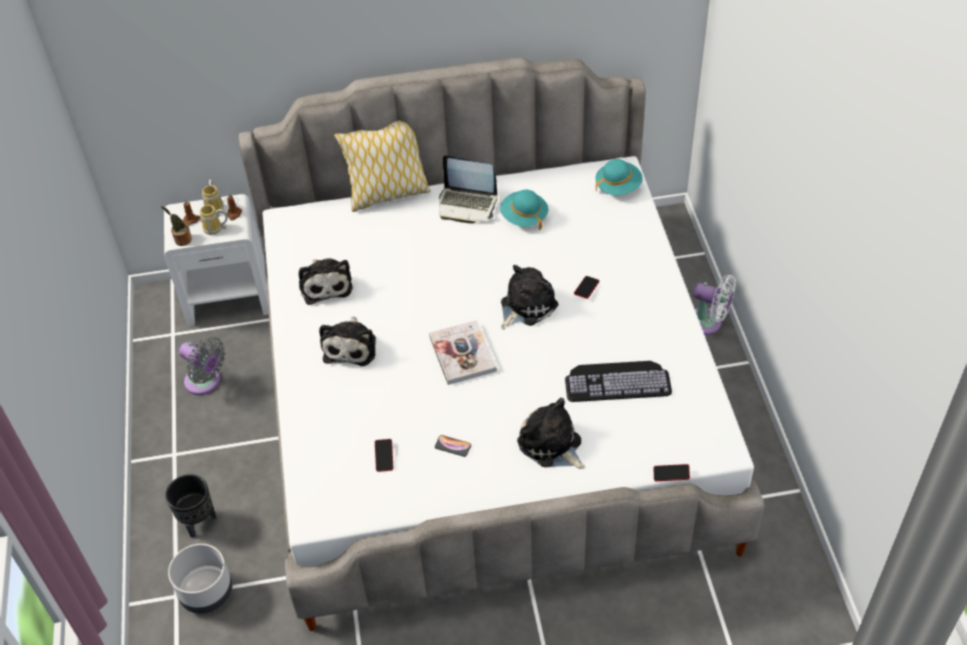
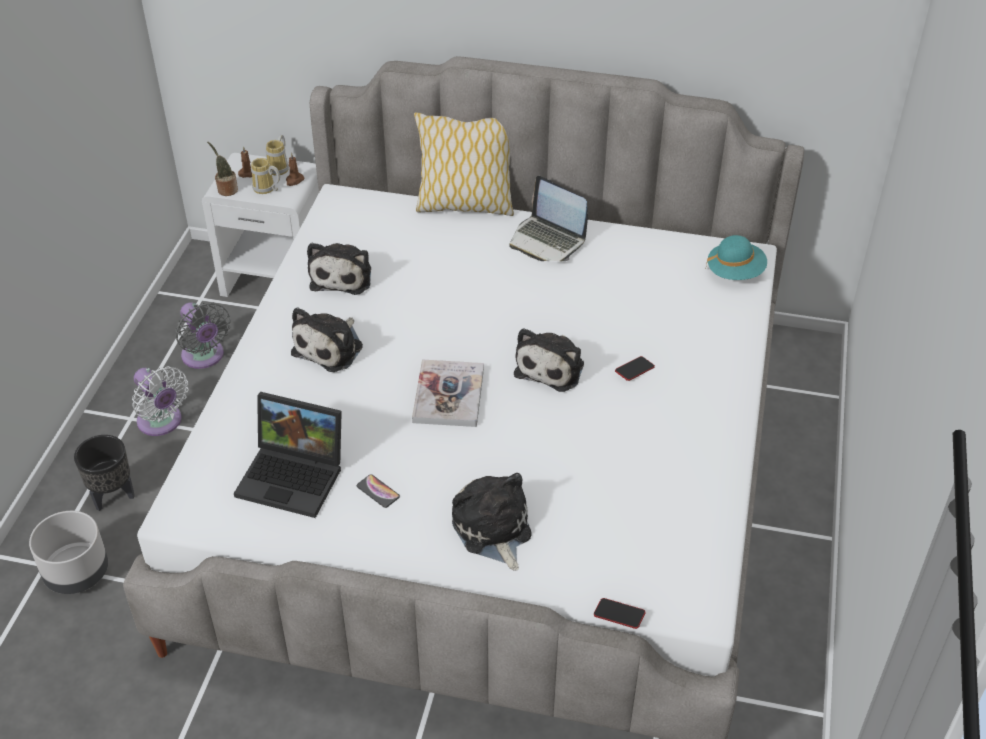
camera: 20 degrees right, 5 degrees down
phone [375,439,394,472] -> laptop [234,392,342,518]
turquoise hat [500,190,549,230] -> none
plush toy [501,265,558,330] -> plush toy turned 135 degrees clockwise [514,328,584,392]
keyboard [565,361,672,402] -> none
white fan [693,275,736,335] -> white fan moved to [132,366,188,436]

